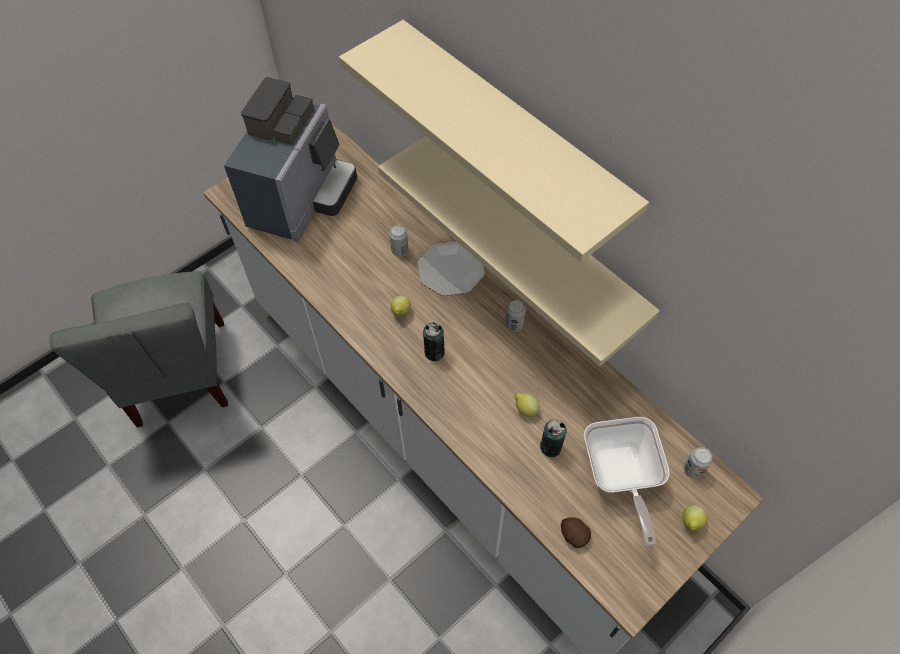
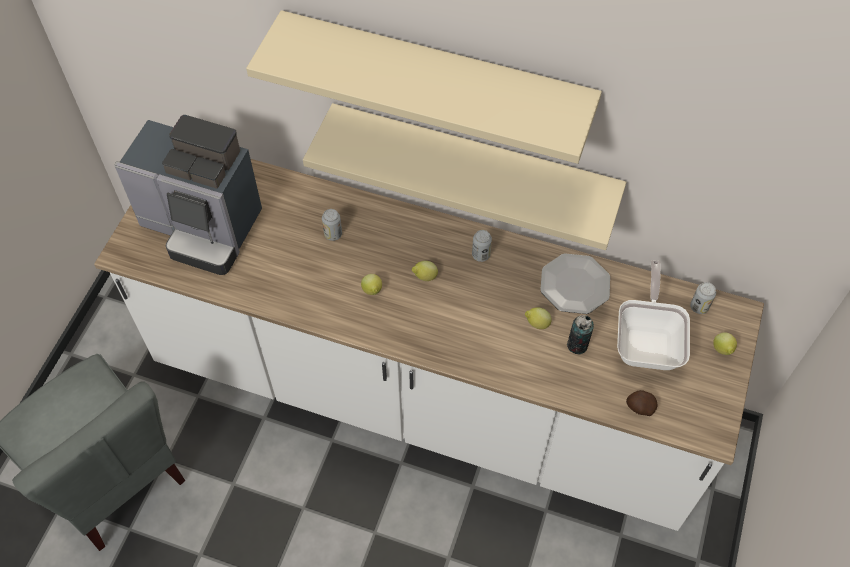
camera: 30 degrees left, 0 degrees up
coffee machine [224,77,357,242] -> coffee machine turned 120 degrees clockwise [114,115,262,275]
plate [418,241,485,296] -> plate moved to [541,253,610,314]
can [423,322,445,361] -> none
frying pan [584,417,670,546] -> frying pan turned 135 degrees counterclockwise [617,260,690,370]
none -> lemon [412,261,438,281]

